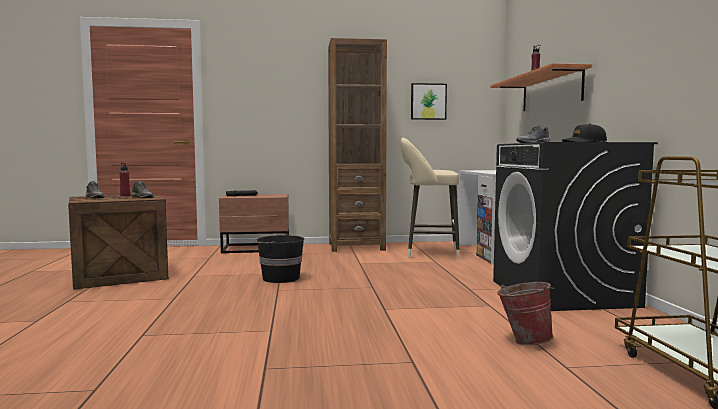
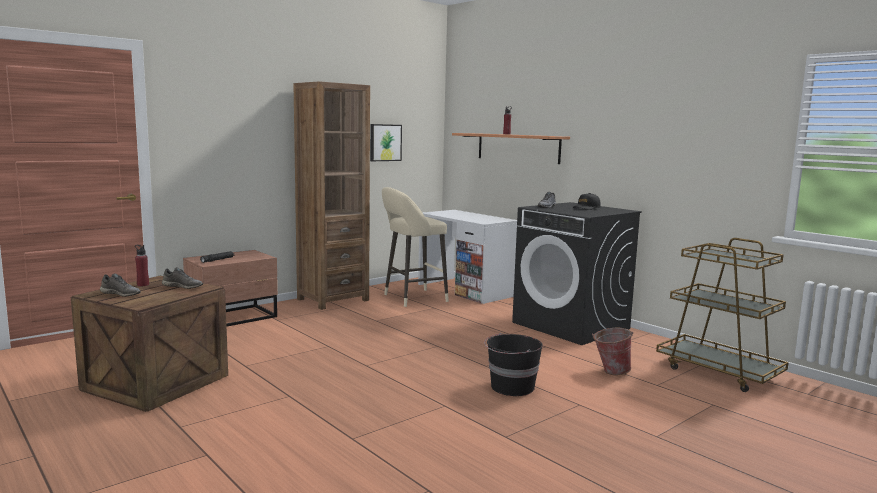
camera: 35 degrees left, 5 degrees up
black bucket [254,234,304,283] -> black bucket moved to [484,333,543,396]

